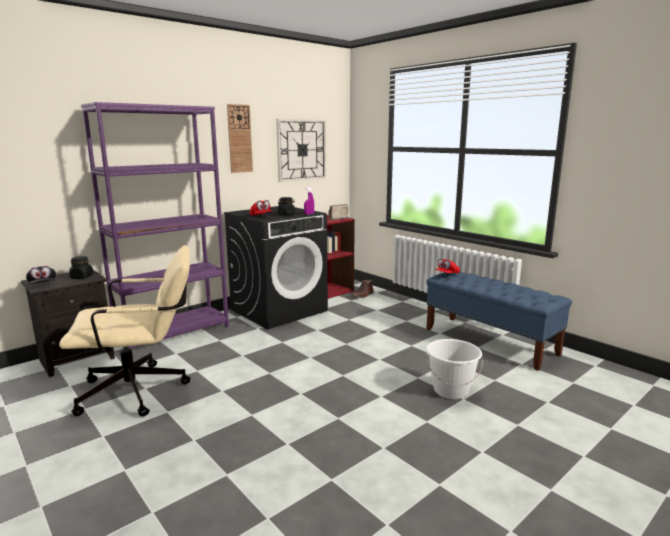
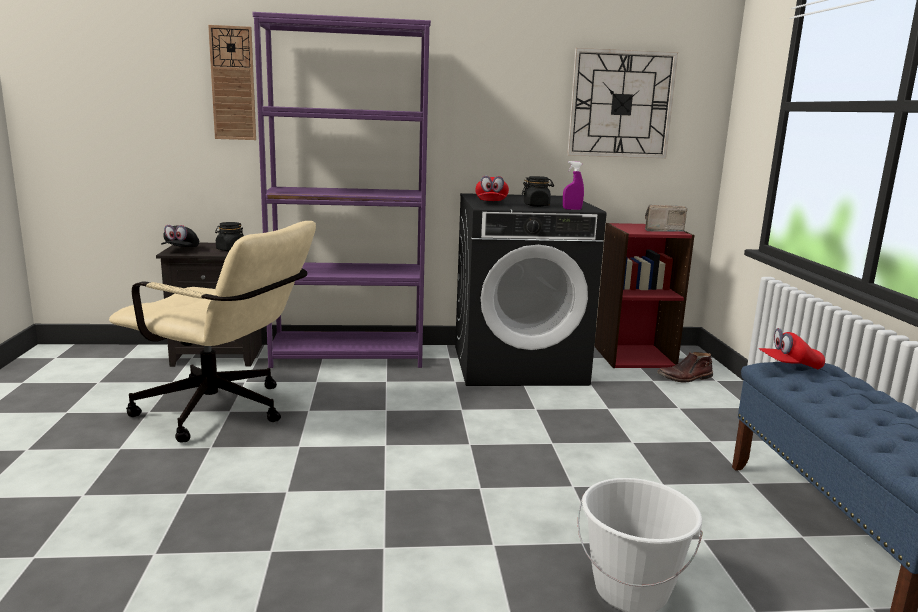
camera: 35 degrees right, 0 degrees up
wall clock [227,104,253,173] -> wall clock moved to [208,25,256,140]

